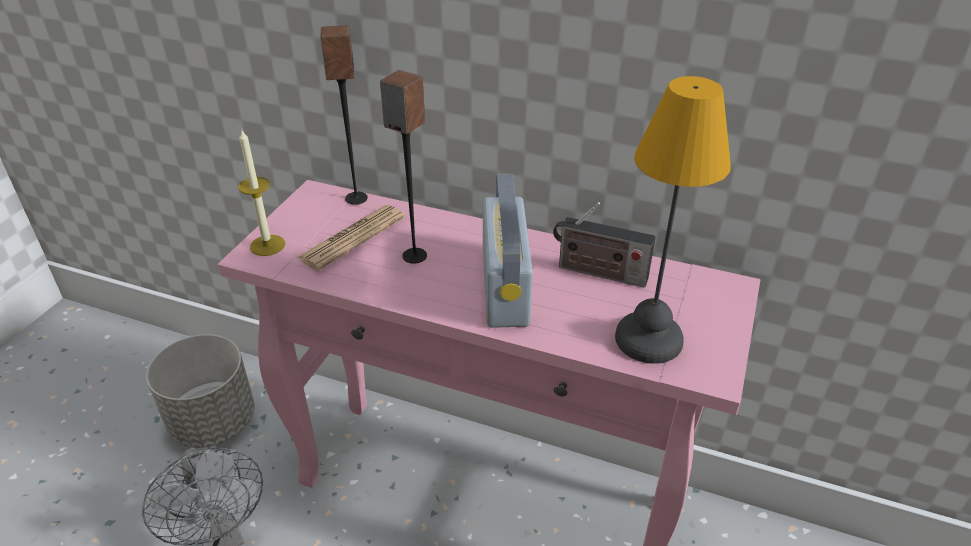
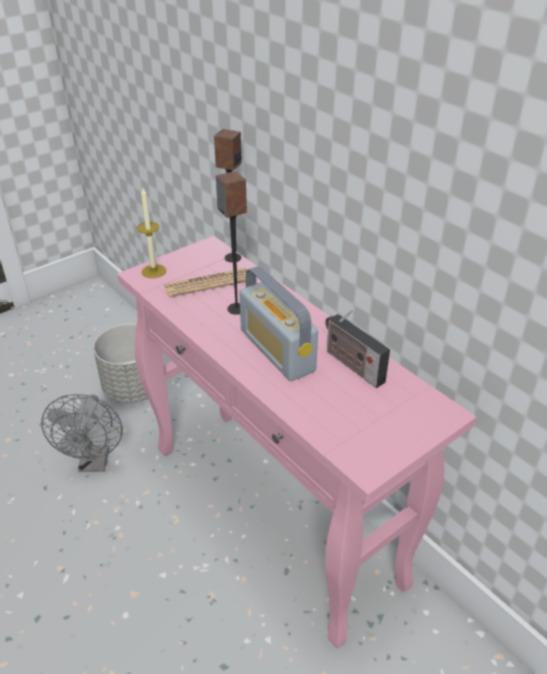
camera: 30 degrees right, 0 degrees up
radio [483,174,533,328] -> radio turned 120 degrees clockwise [240,266,318,381]
table lamp [615,76,731,364] -> none

